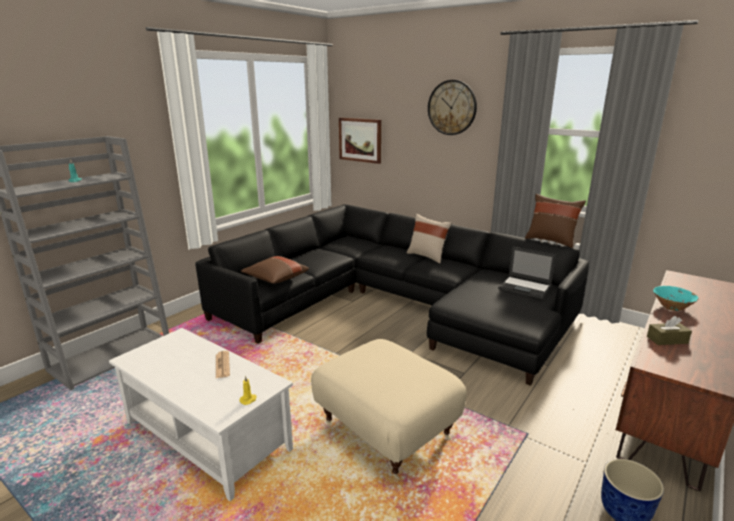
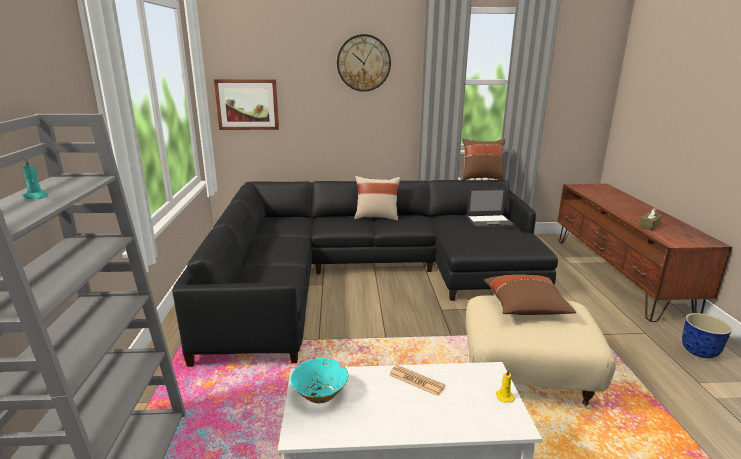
camera: 40 degrees left, 0 degrees up
brown pillow [241,256,309,284] -> brown pillow moved to [484,275,576,315]
turquoise bowl [653,286,699,311] -> turquoise bowl moved to [290,358,348,403]

